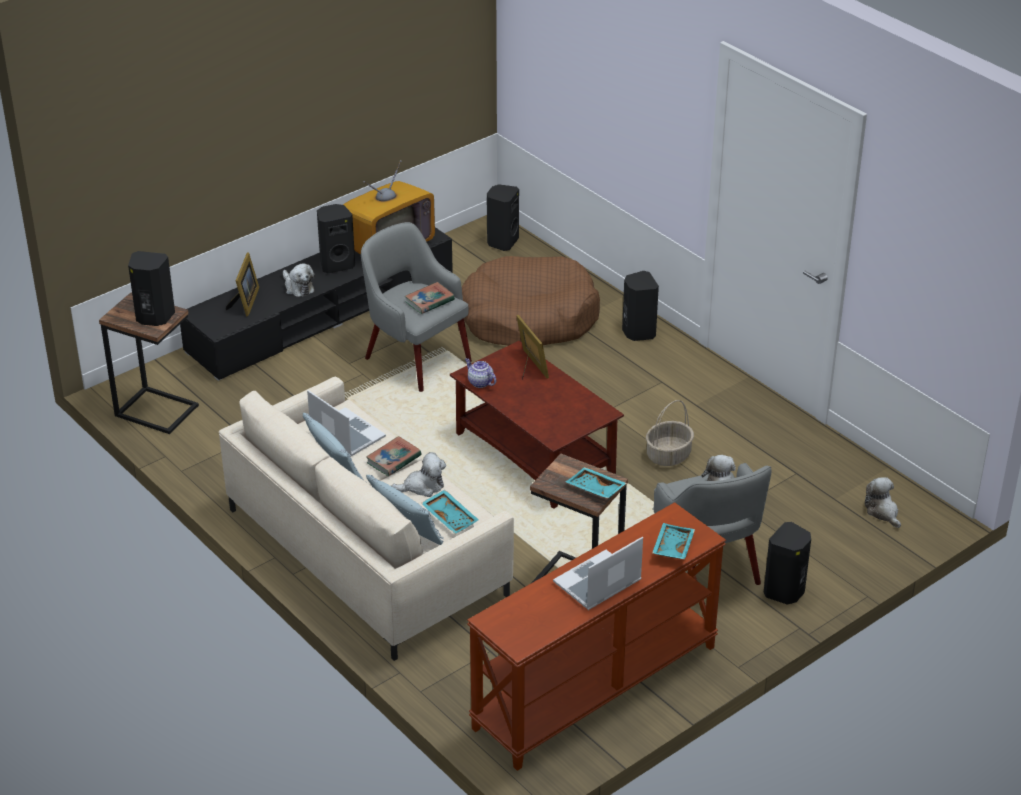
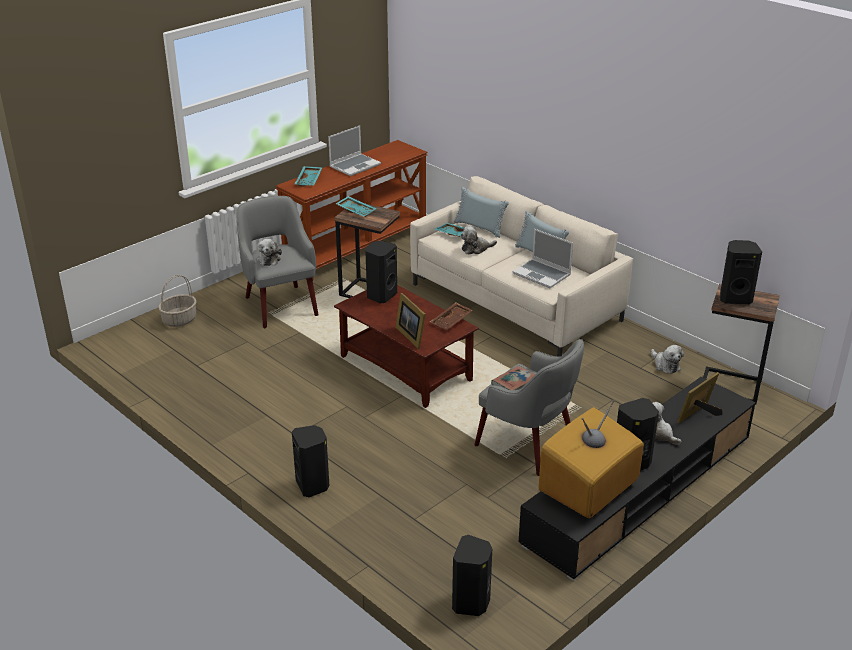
camera: 175 degrees right, 5 degrees down
picture frame [226,253,259,317] -> picture frame turned 45 degrees clockwise [677,372,722,424]
book [366,436,421,476] -> none
brown dog bed [462,256,600,346] -> none
teapot [465,358,496,388] -> brown tray [430,302,473,330]
basket [646,400,694,466] -> basket moved to [158,275,197,327]
black speaker [764,522,811,605] -> black speaker moved to [365,241,397,303]
plush toy [865,477,901,528] -> plush toy moved to [651,345,684,374]

